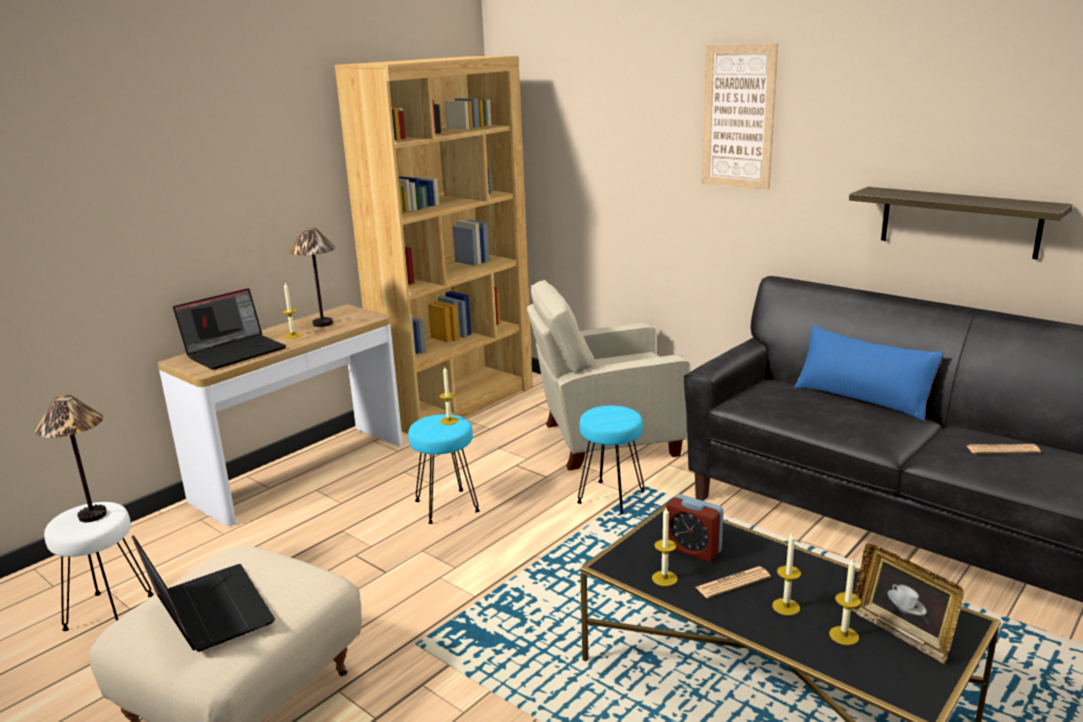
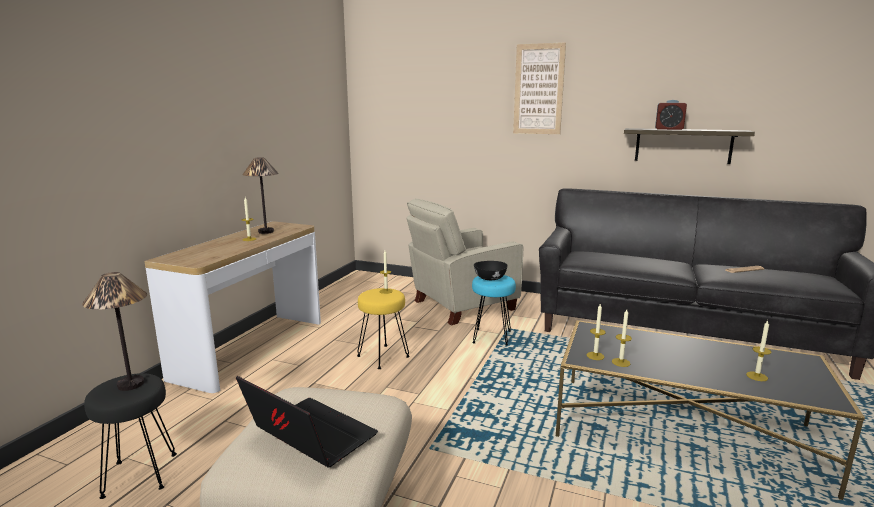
camera: 20 degrees left, 5 degrees down
white stool [44,502,154,631] -> black stool [84,373,177,499]
laptop [173,288,286,370] -> none
brown bookcase [335,56,533,434] -> none
turquoise stool [408,414,480,524] -> yellow stool [357,288,410,369]
alarm clock [666,494,724,562] -> alarm clock moved to [655,100,687,130]
newspaper [696,566,771,598] -> none
candle [772,533,801,616] -> candle moved to [586,304,605,360]
blue pillow [794,325,944,421] -> none
picture frame [851,544,964,664] -> none
none -> black bowl [474,261,508,280]

